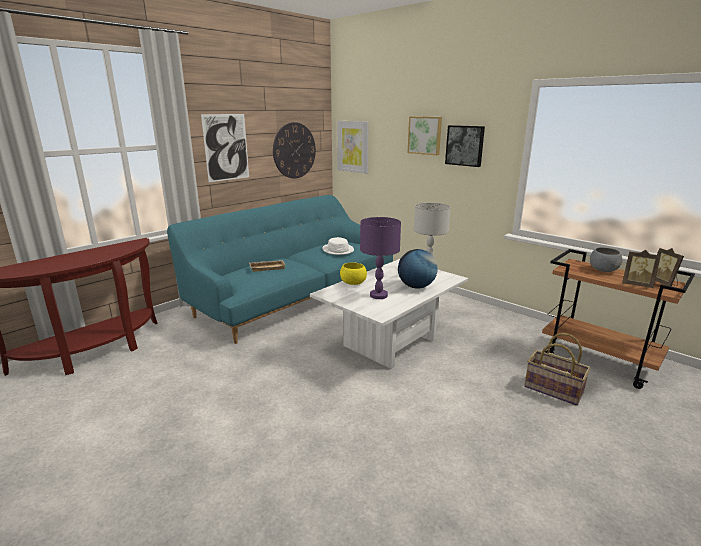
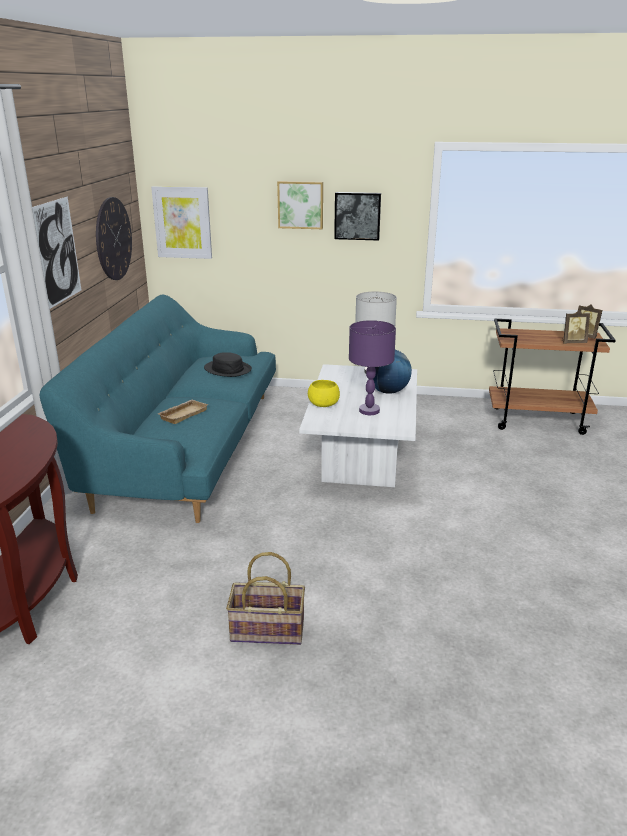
camera: 35 degrees left, 5 degrees up
white hat [322,237,354,255] -> black hat [204,352,252,377]
basket [524,333,590,406] -> basket moved to [226,552,305,645]
grey bowl [590,247,622,272] -> none

